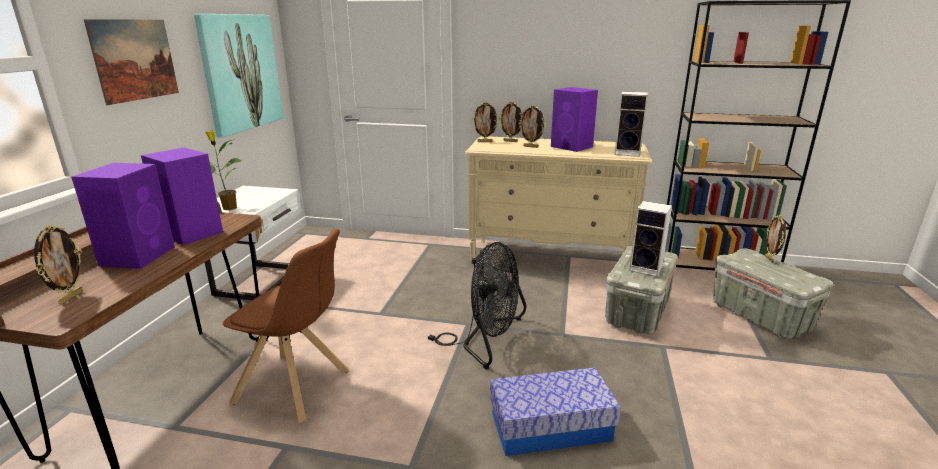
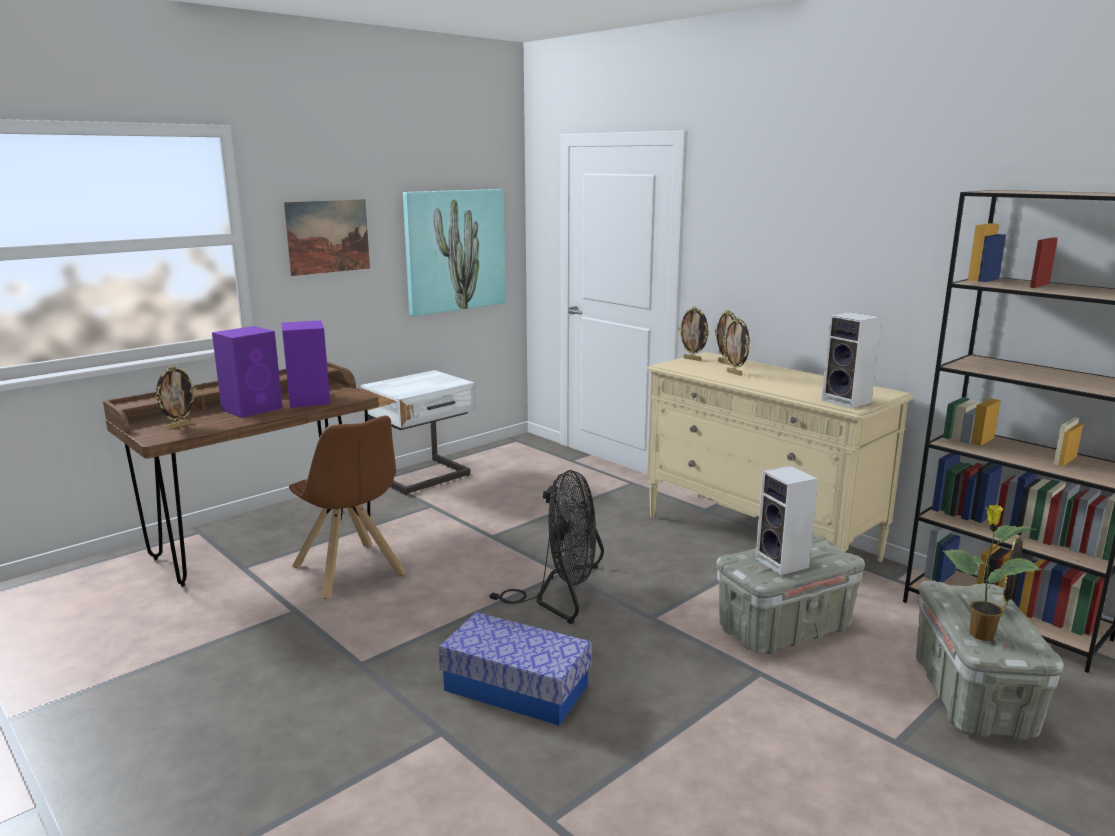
camera: 35 degrees right, 5 degrees down
potted plant [205,130,242,210] -> potted plant moved to [942,505,1042,641]
black fan [427,242,526,370] -> black fan turned 45 degrees counterclockwise [489,470,604,624]
purple speaker [551,87,598,152] -> none

